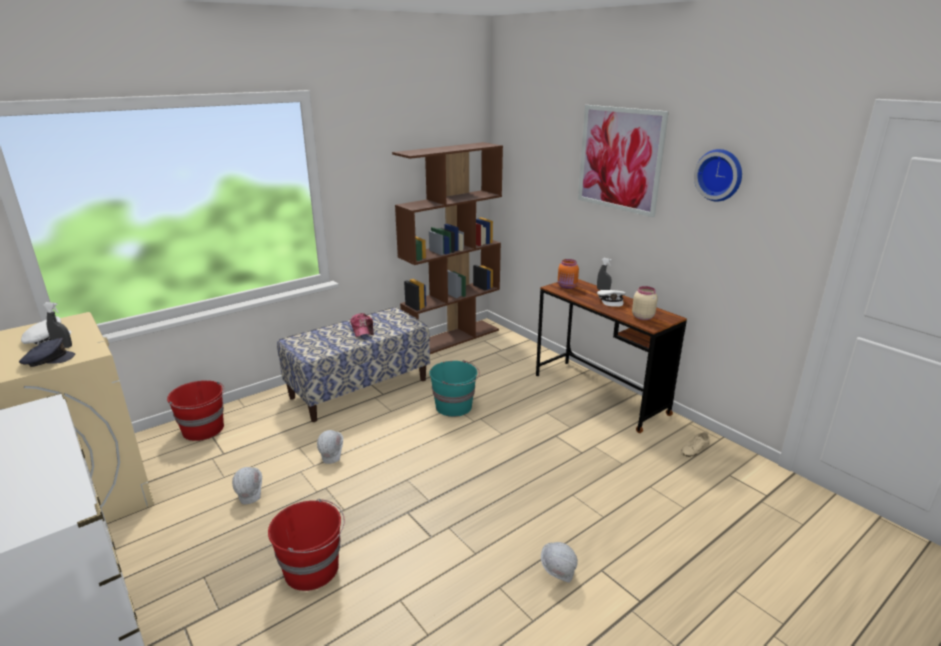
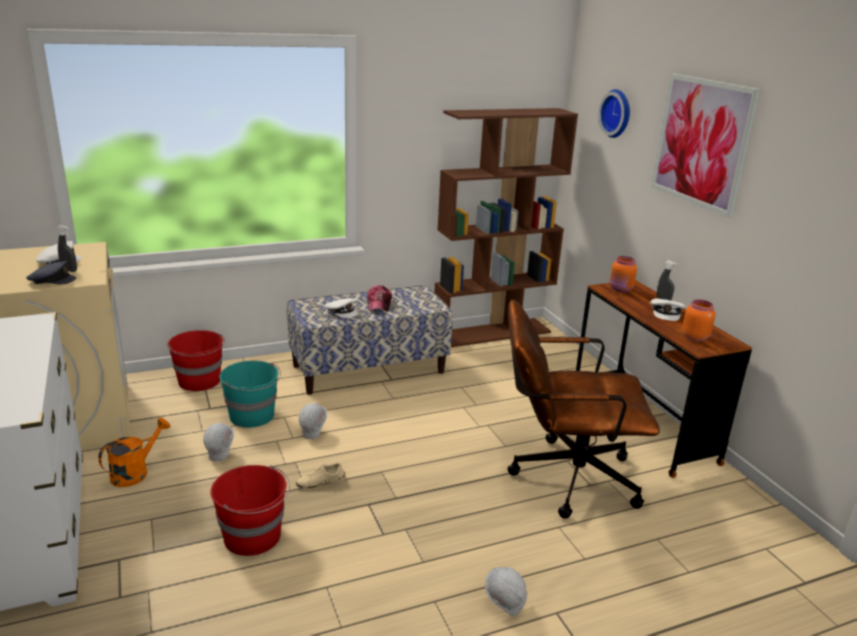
camera: 15 degrees right, 0 degrees up
turquoise bucket [429,360,480,417] -> turquoise bucket moved to [219,361,281,428]
beige jar [632,286,658,320] -> orange jar [682,300,715,342]
beige shoe [681,431,710,458] -> beige shoe moved to [296,463,346,489]
wall clock [694,149,742,202] -> wall clock moved to [598,89,630,138]
none -> orange watering can [98,418,170,487]
none -> white cap [325,298,358,318]
none -> brown office chair [508,300,660,518]

